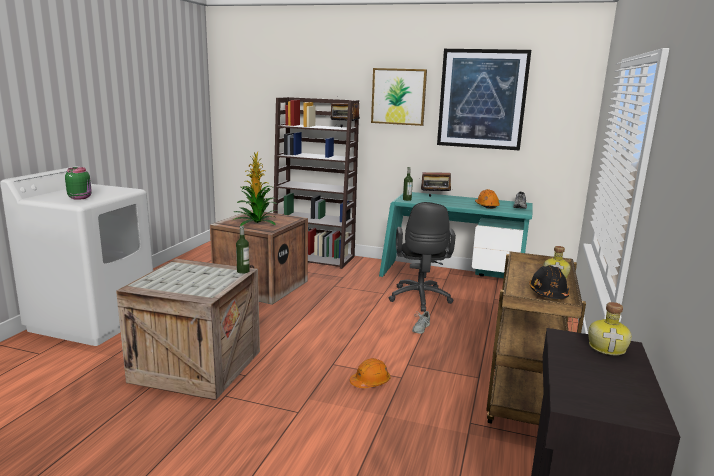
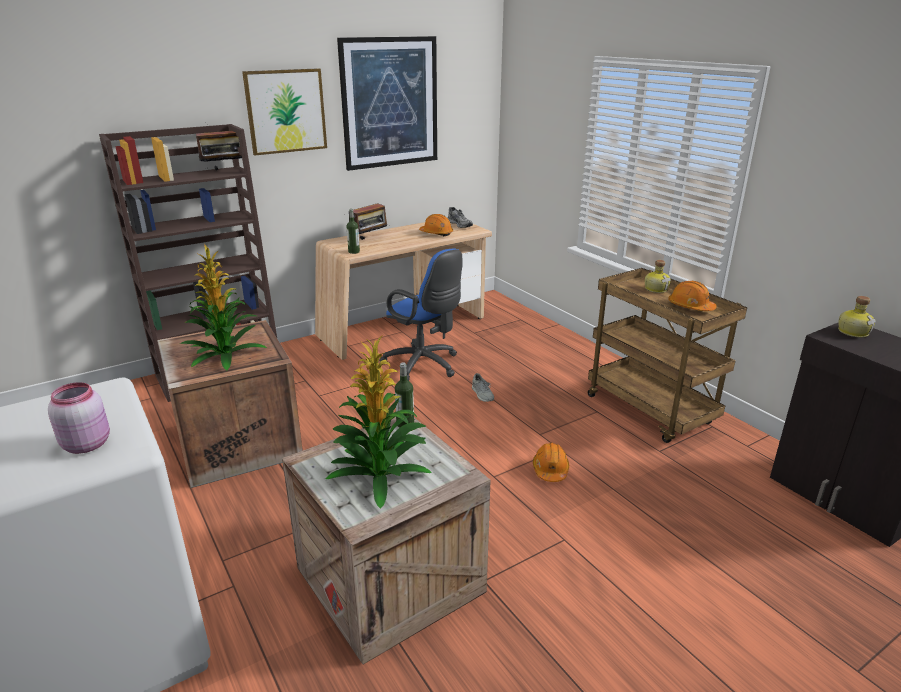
camera: 50 degrees left, 10 degrees up
green jar [65,167,92,200] -> pink jar [48,382,110,454]
turquoise desk [379,192,533,278] -> beige desk [315,222,492,360]
black office chair [389,202,456,312] -> blue office chair [379,249,462,381]
black hard hat [529,265,569,299] -> orange hard hat [668,281,717,311]
none -> potted plant [326,335,432,509]

